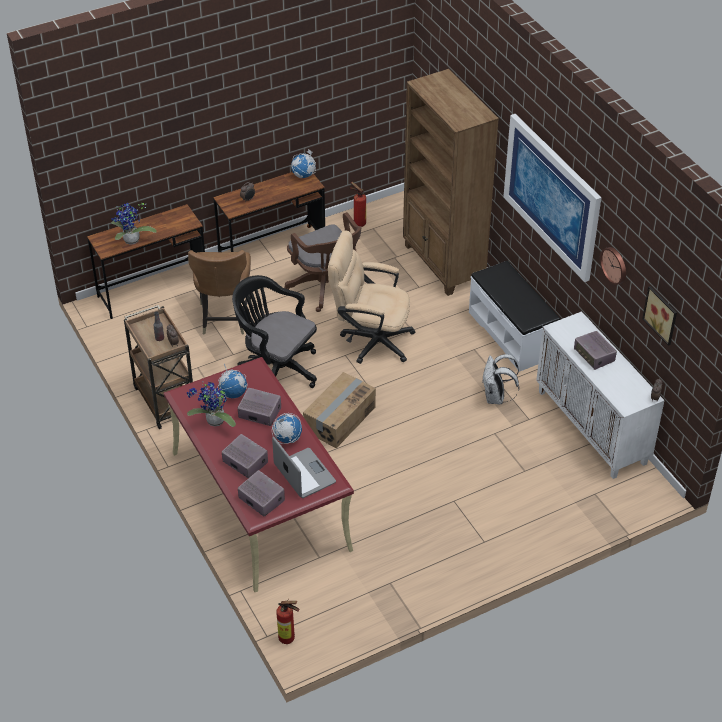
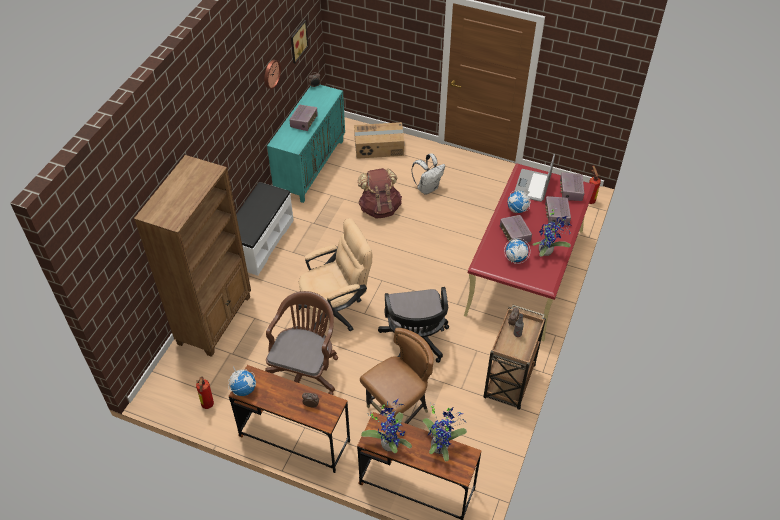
camera: 130 degrees left, 5 degrees up
cardboard box [303,372,376,448] -> cardboard box moved to [354,122,405,159]
beige office chair [328,231,415,364] -> beige office chair turned 90 degrees counterclockwise [299,218,372,332]
white backpack [483,354,520,404] -> white backpack moved to [411,153,445,194]
picture [503,114,601,282] -> none
white cabinet [536,311,665,479] -> turquoise cabinet [267,84,345,203]
none -> brown backpack [358,168,402,219]
none -> potted plant [361,399,412,453]

